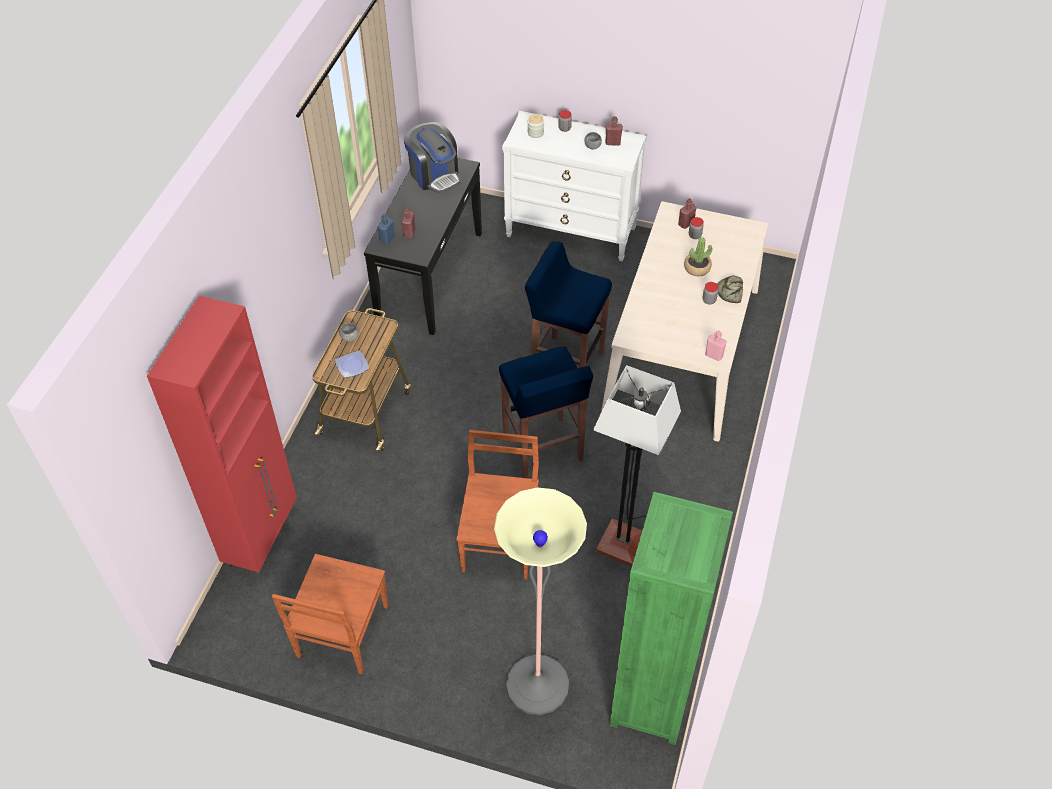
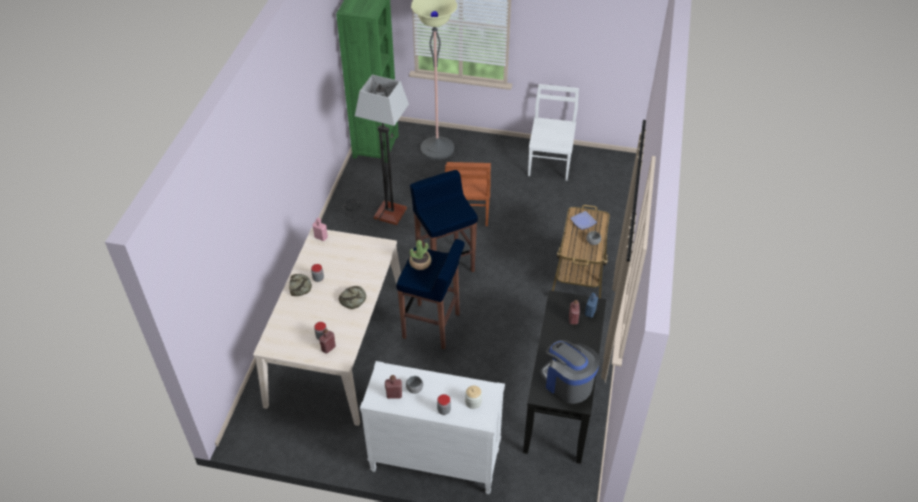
camera: 175 degrees right, 5 degrees down
red cabinet [147,296,297,580] -> none
brown chair [272,554,388,674] -> white chair [528,84,579,181]
potted plant [684,237,712,276] -> potted plant moved to [409,240,431,270]
none -> bread [339,286,366,309]

